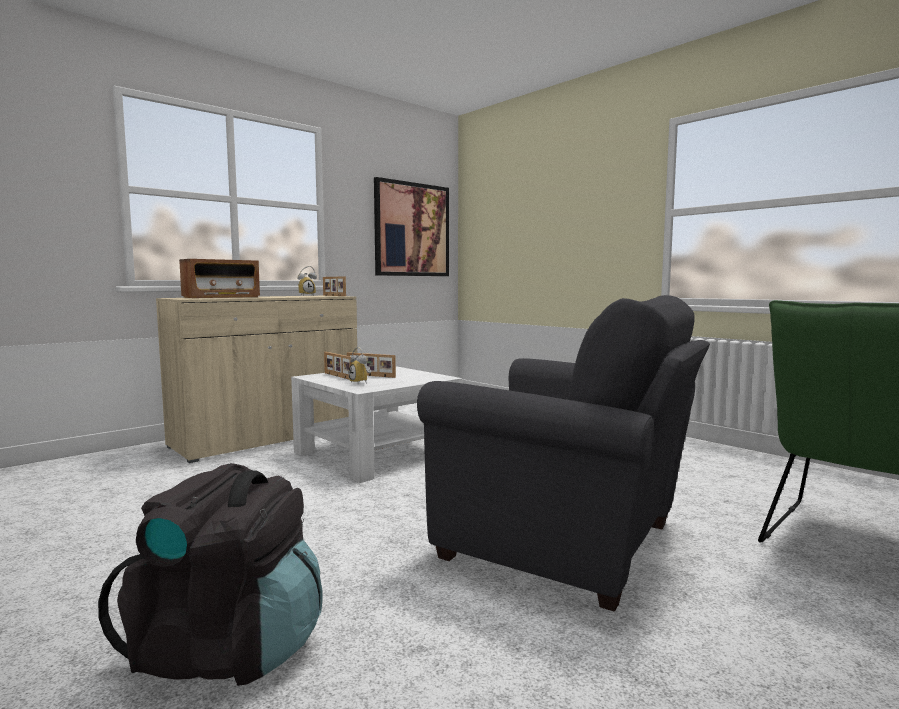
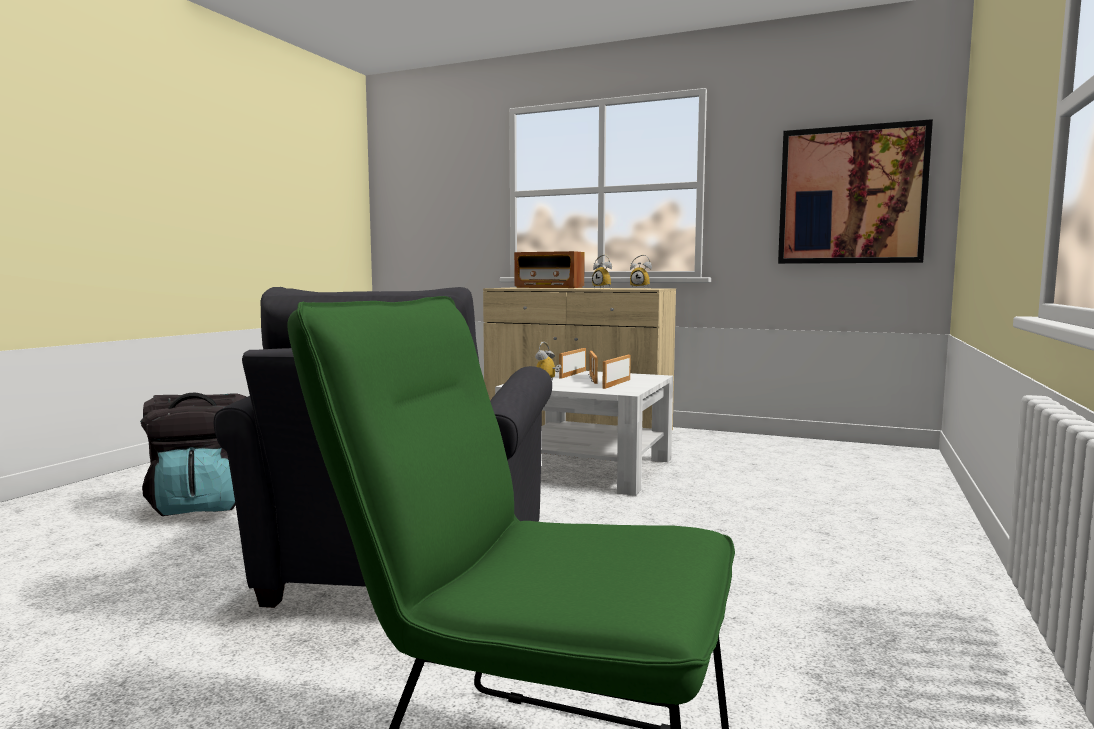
camera: 65 degrees right, 0 degrees up
picture frame [323,276,346,296] -> picture frame moved to [603,355,631,389]
none -> alarm clock [592,254,612,288]

